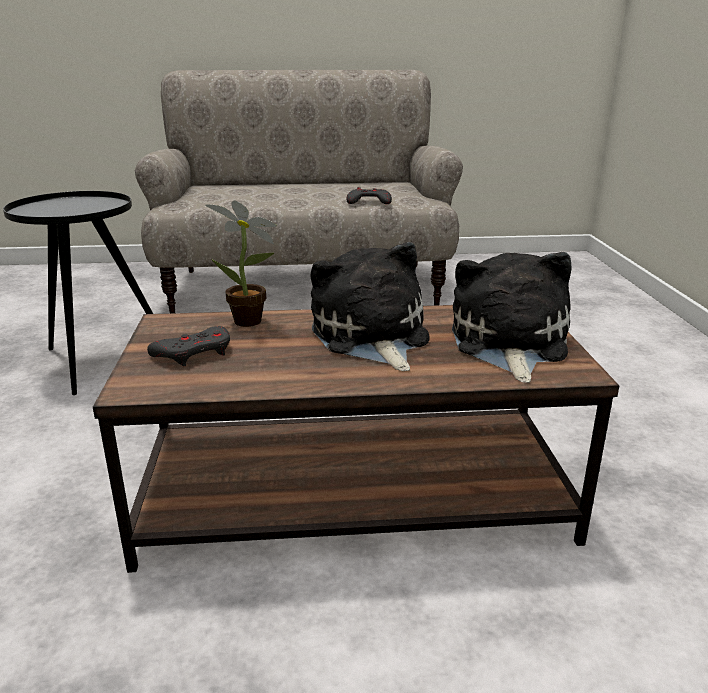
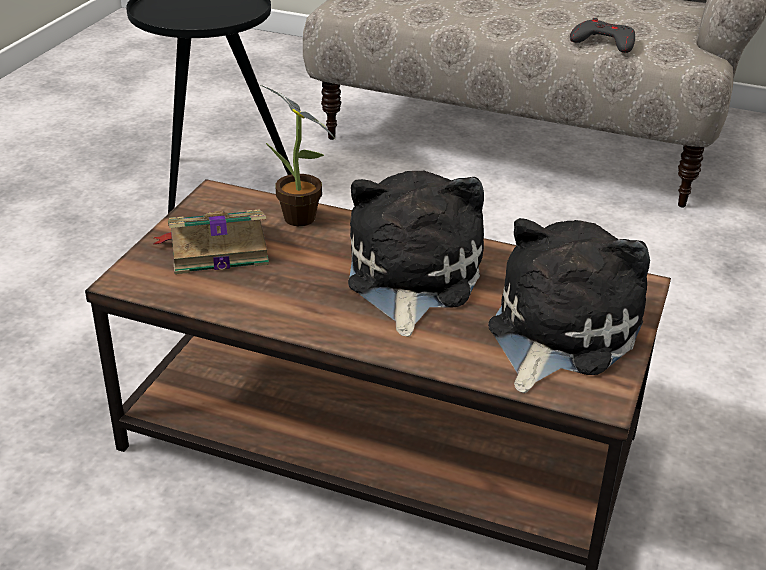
camera: 25 degrees right, 10 degrees up
grey game controller [147,326,230,366] -> book [153,209,269,274]

